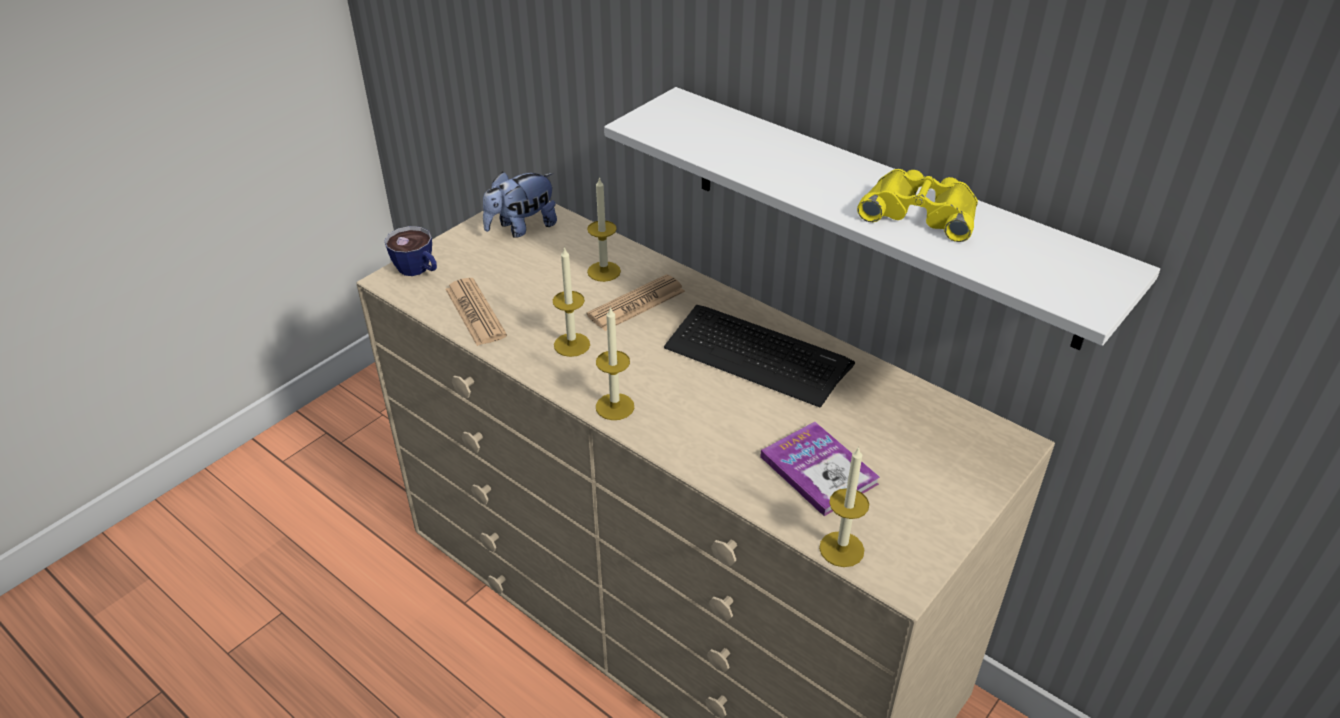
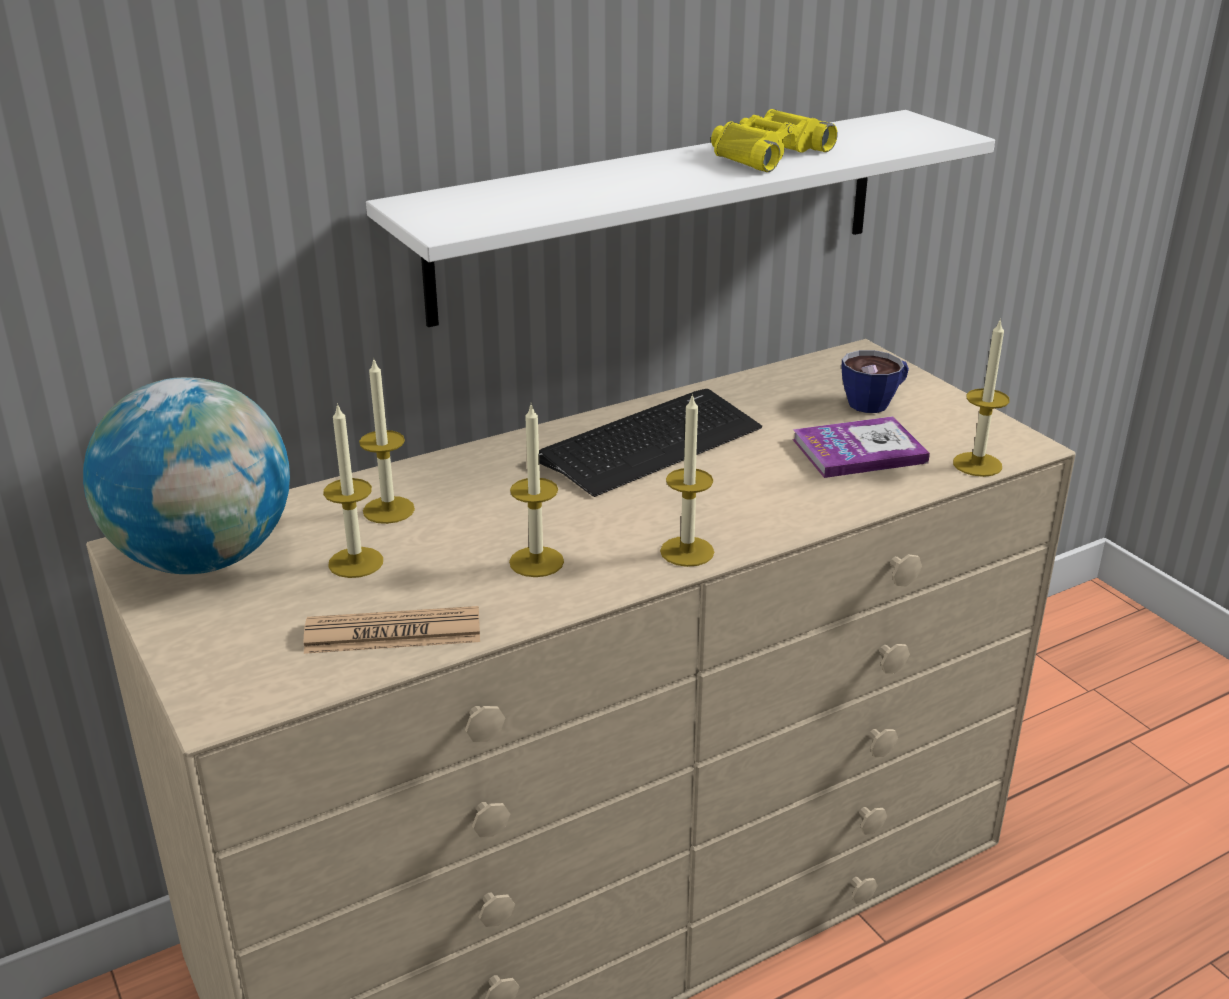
camera: 70 degrees left, 10 degrees down
cup [384,226,437,276] -> cup moved to [841,350,909,413]
plush toy [483,172,557,238] -> globe [83,377,290,574]
newspaper [587,274,685,331] -> none
none -> candle [323,403,383,578]

